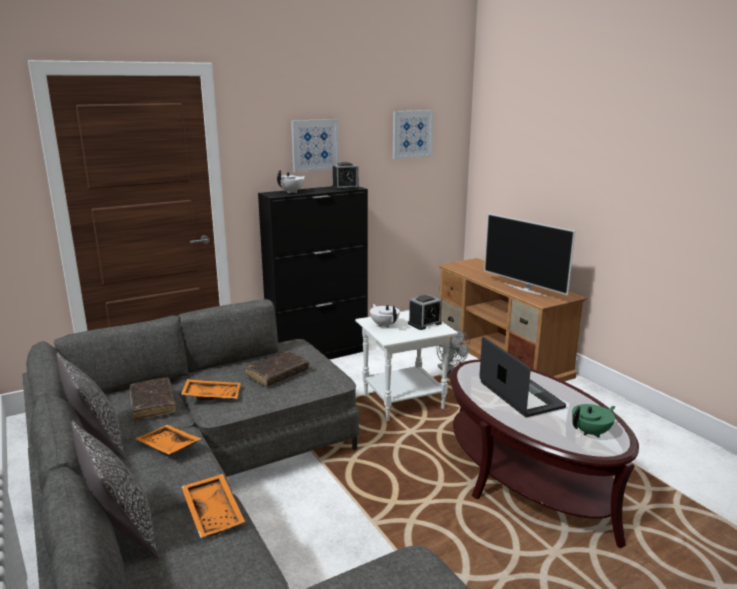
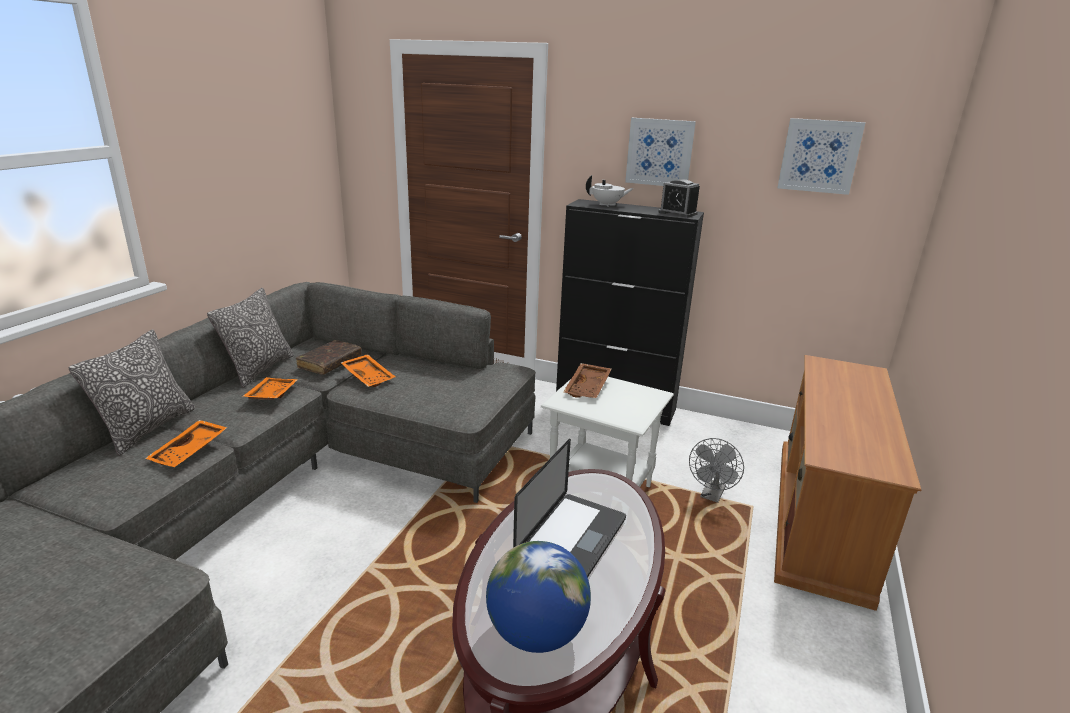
camera: 50 degrees right, 5 degrees up
brown book [245,351,309,386] -> none
white teapot [370,304,400,328] -> brown tray [563,363,612,398]
alarm clock [408,295,442,330] -> none
television [484,213,575,297] -> none
green teapot [572,404,615,438] -> globe [486,541,591,653]

